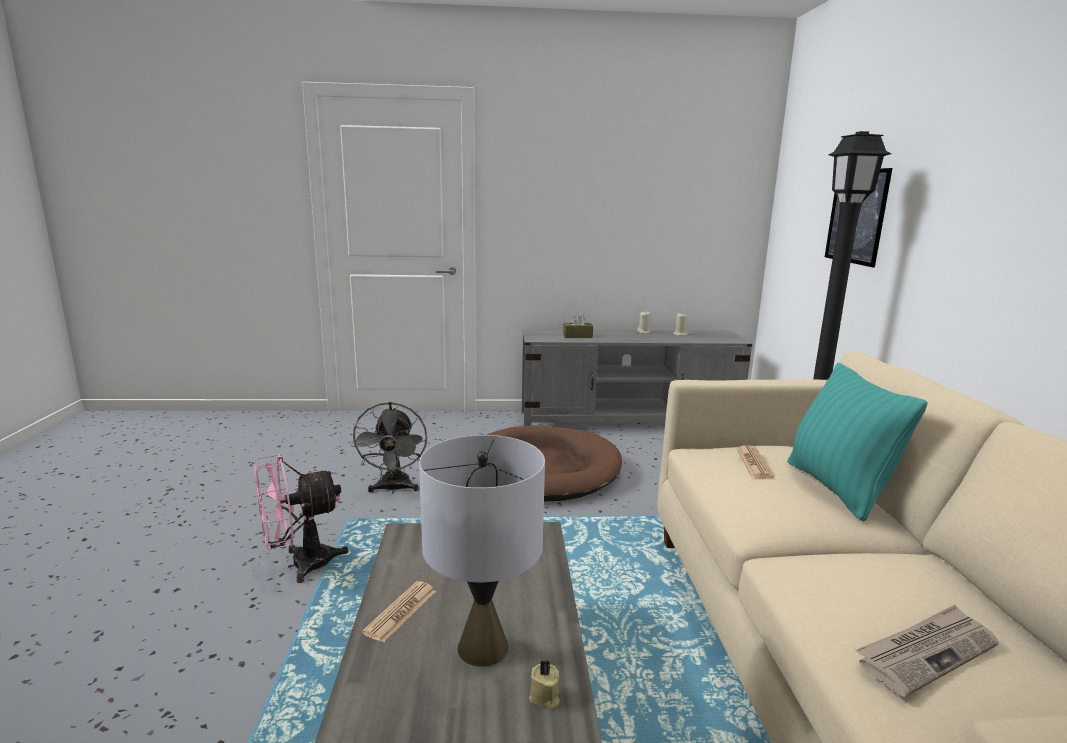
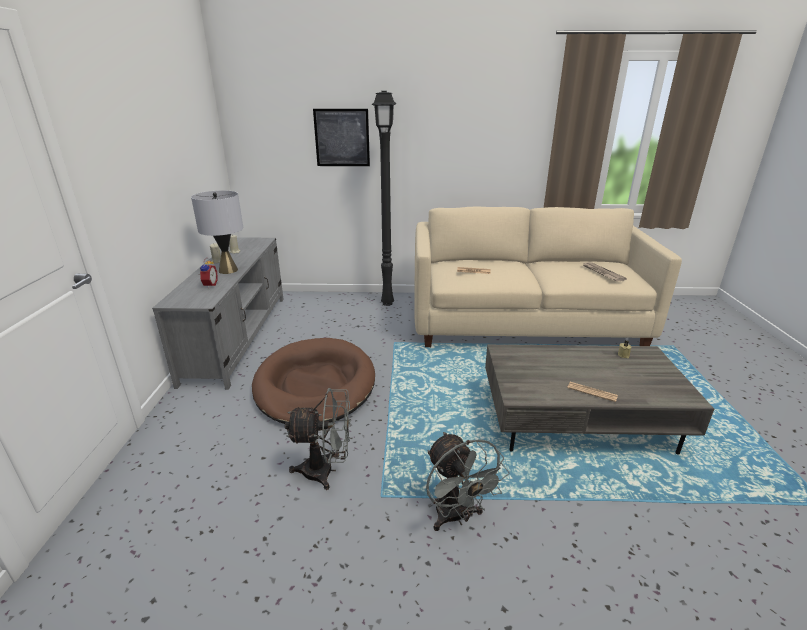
camera: 85 degrees left, 10 degrees up
pink fan [255,454,349,583] -> grey fan [426,432,509,531]
grey table lamp [419,435,545,667] -> grey table lamp moved to [191,190,243,274]
brown tissue box [563,313,593,338] -> alarm clock [198,258,218,289]
turquoise pillow [787,363,928,521] -> none

